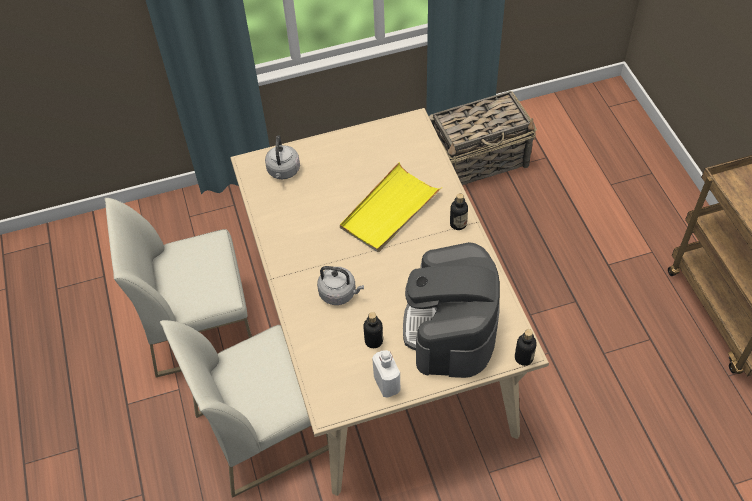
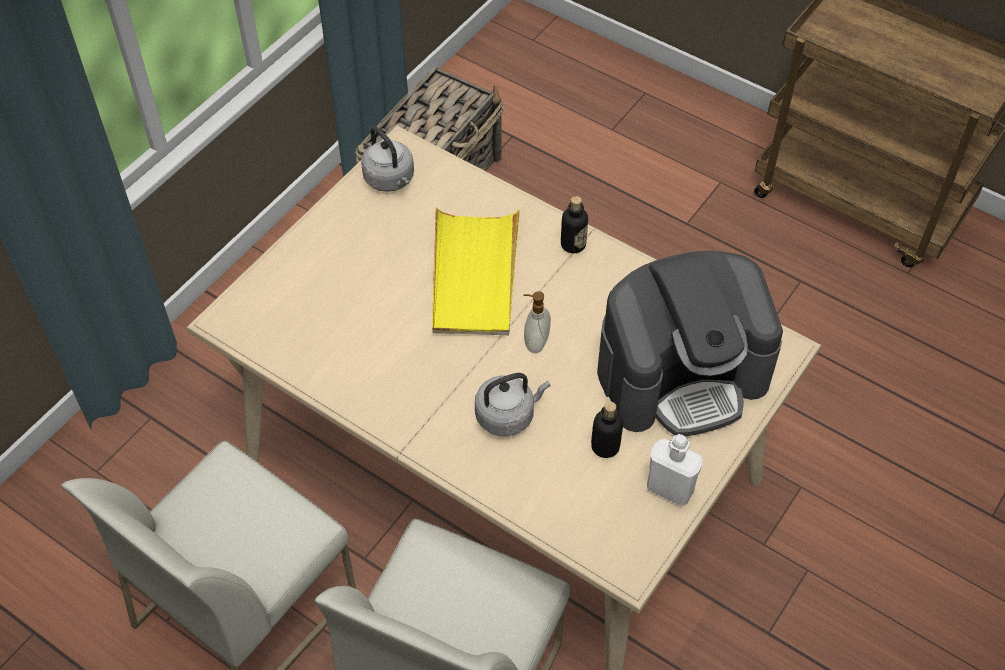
camera: 40 degrees left, 0 degrees up
grey kettle [265,135,300,179] -> grey kettle moved to [361,127,414,192]
coffee machine [403,242,500,378] -> coffee machine turned 75 degrees counterclockwise [597,251,783,436]
bottle [515,329,537,366] -> none
none -> soap dispenser [524,291,551,353]

